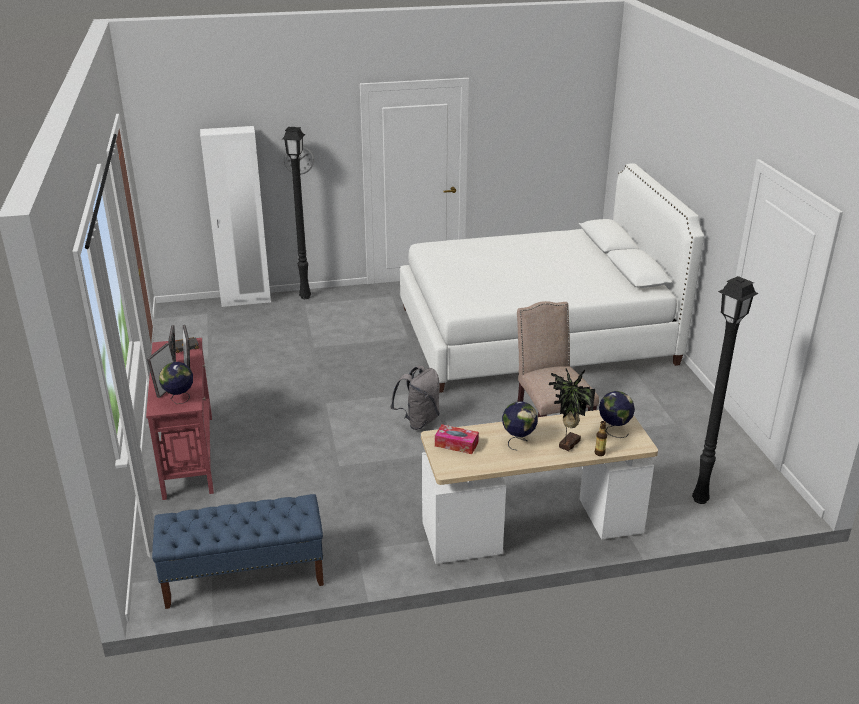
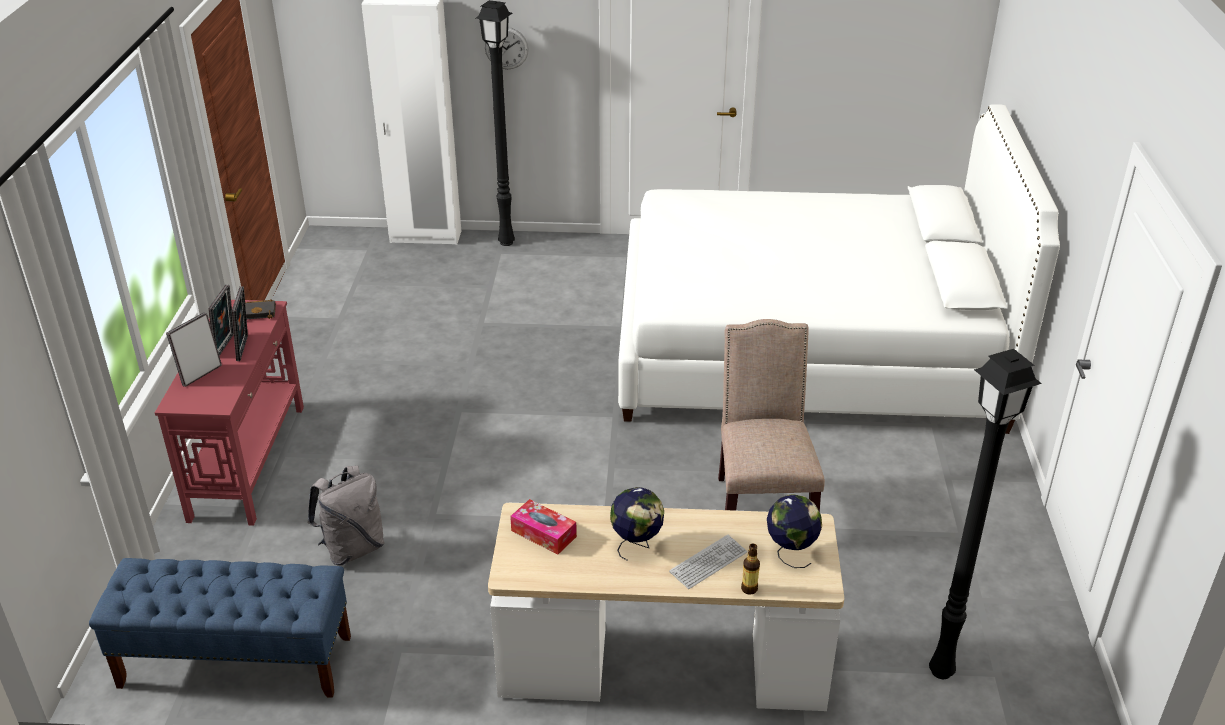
camera: 15 degrees right, 5 degrees up
globe [159,362,193,404] -> none
grey backpack [390,366,440,430] -> grey backpack moved to [307,466,384,565]
potted plant [549,368,595,451] -> keyboard [669,535,747,589]

